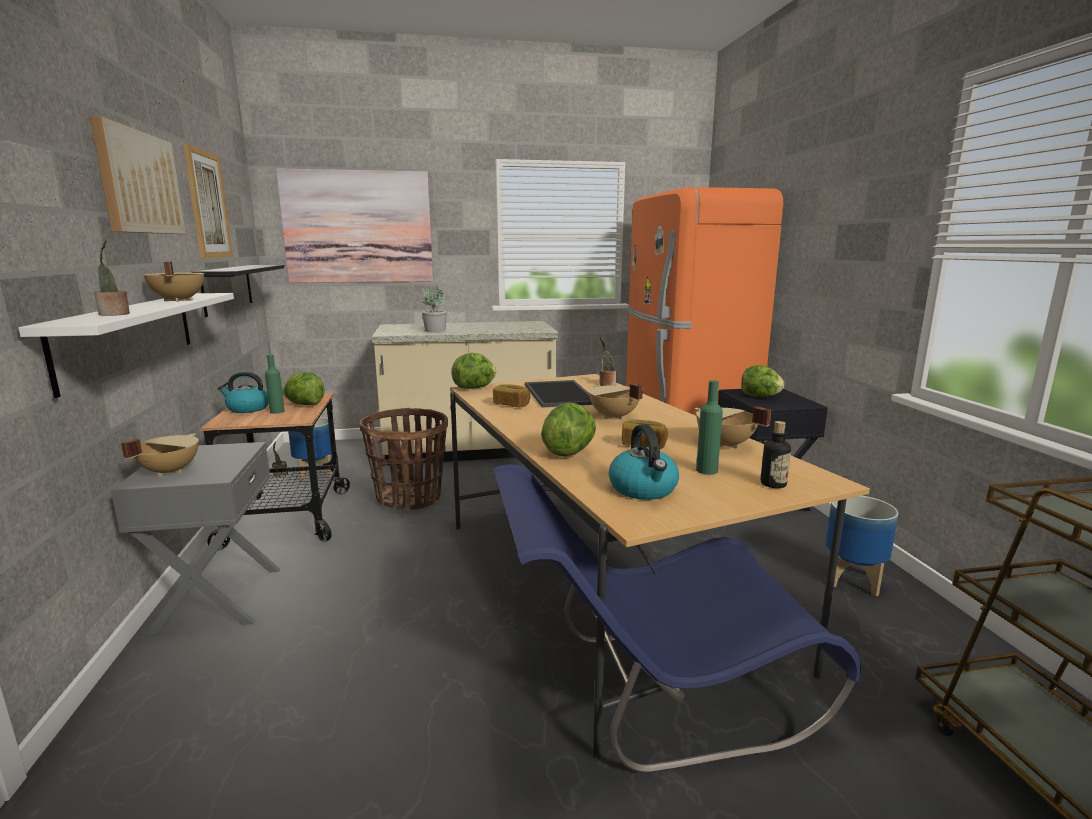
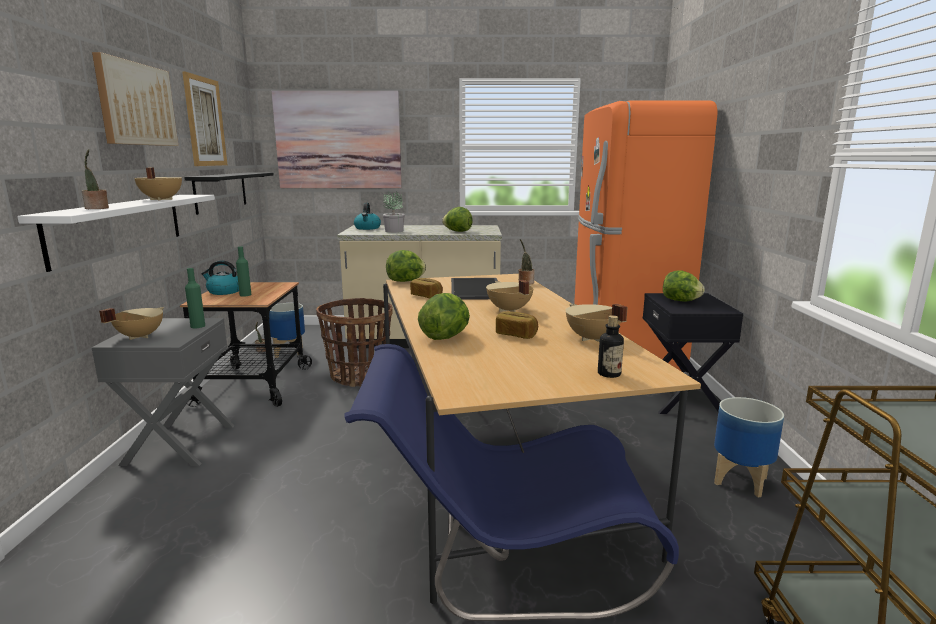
camera: 10 degrees right, 0 degrees up
lettuce [282,372,324,405] -> lettuce moved to [442,207,473,232]
kettle [609,424,679,500] -> kettle moved to [354,203,381,230]
green bottle [696,380,723,475] -> green bottle moved to [185,268,205,328]

